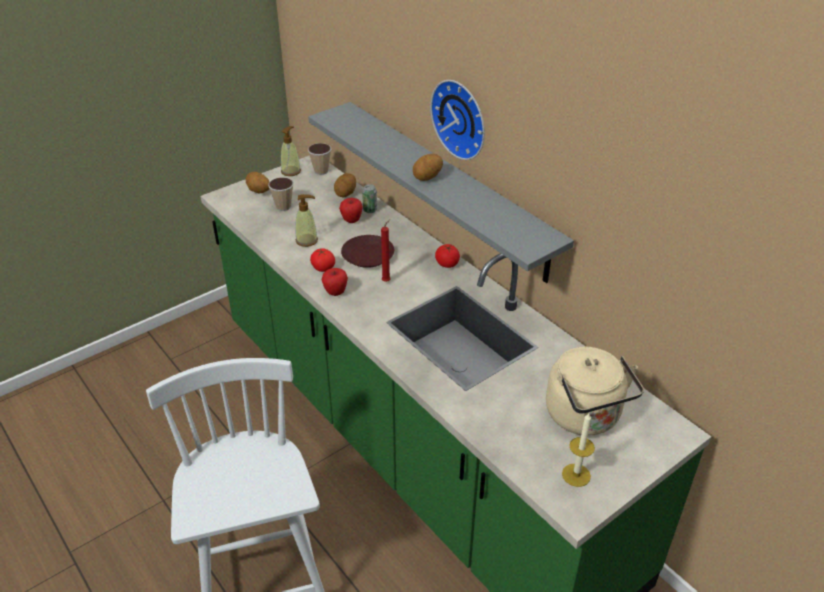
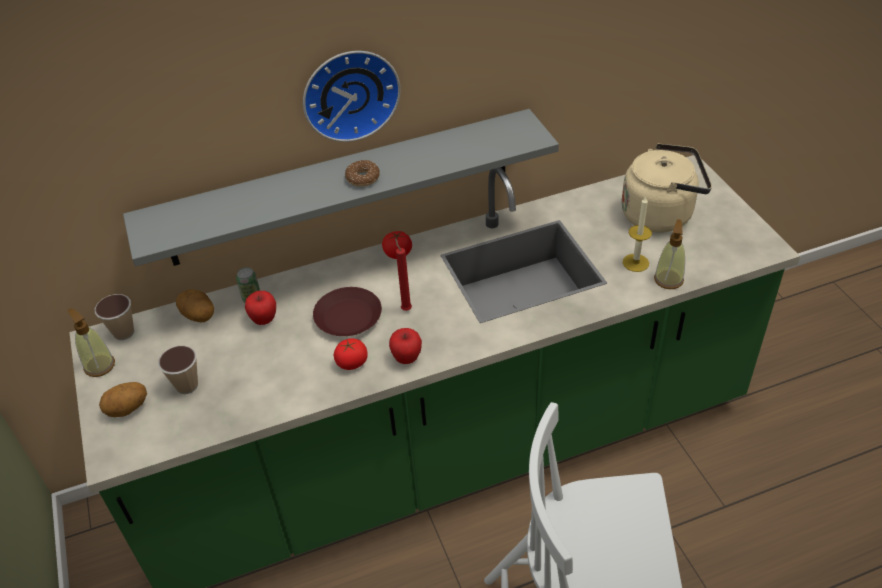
camera: 70 degrees left, 5 degrees up
soap dispenser [295,194,318,247] -> soap dispenser moved to [654,219,685,289]
potato [413,153,443,181] -> donut [345,160,380,187]
candle [562,413,595,487] -> candle moved to [623,196,652,272]

